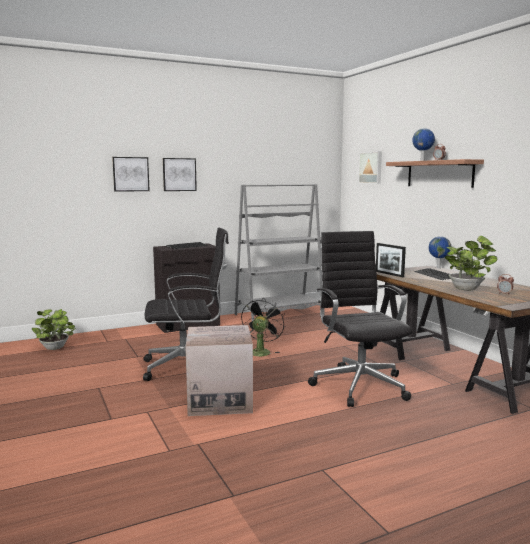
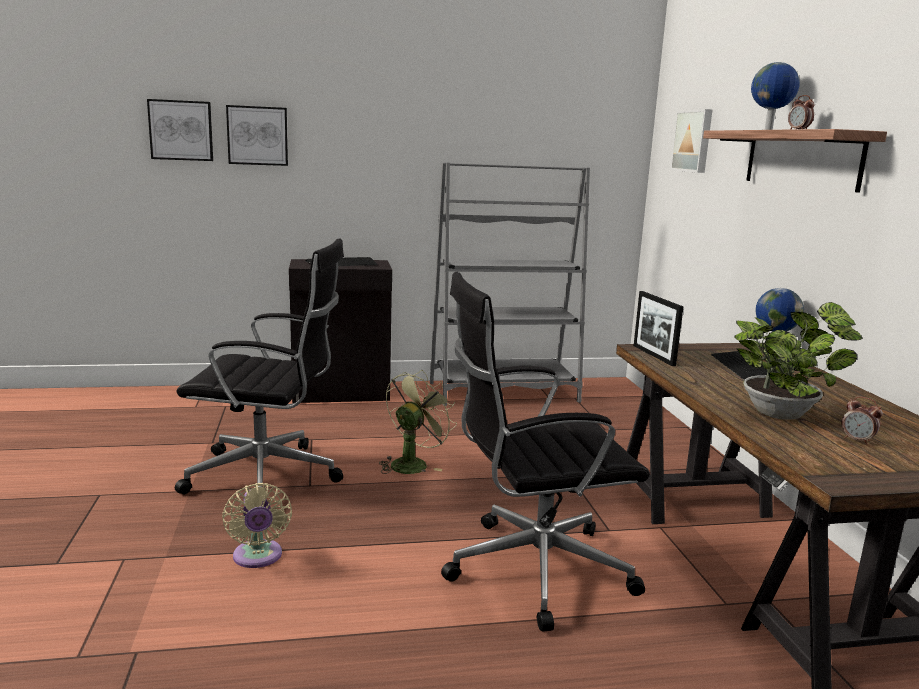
camera: 15 degrees right, 5 degrees up
potted plant [32,309,76,350] -> none
picture [163,158,197,191] -> picture moved to [147,99,213,161]
cardboard box [185,325,253,416] -> beige fan [222,483,292,568]
black fan [241,300,285,356] -> green fan [379,370,457,474]
black office chair [308,231,412,407] -> black office chair turned 105 degrees counterclockwise [441,272,650,632]

